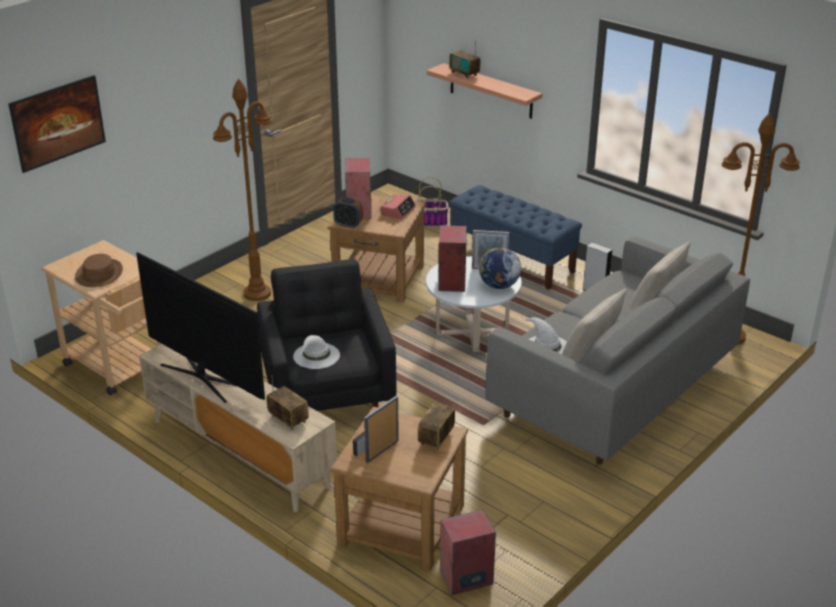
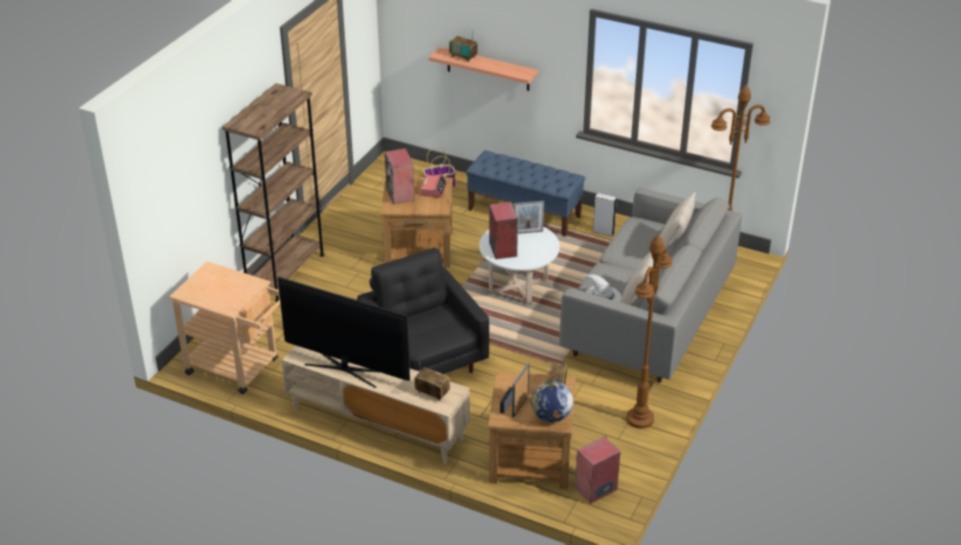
camera: 15 degrees left, 5 degrees up
picture [8,75,106,173] -> none
brown hat [75,254,123,287] -> none
brown floor lamp [213,79,272,301] -> brown floor lamp moved to [626,234,672,429]
white hat [293,335,340,369] -> none
alarm clock [333,198,363,228] -> none
globe [479,247,521,289] -> globe moved to [531,381,573,422]
none -> brown bookcase [222,83,325,302]

